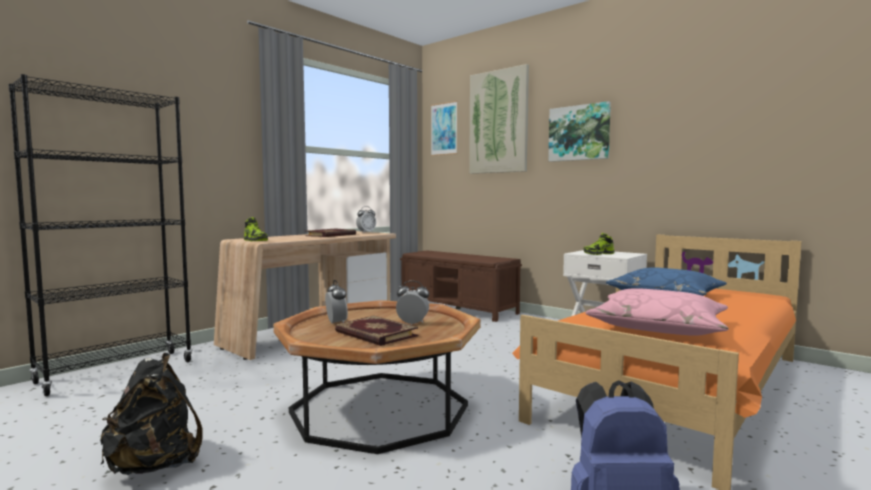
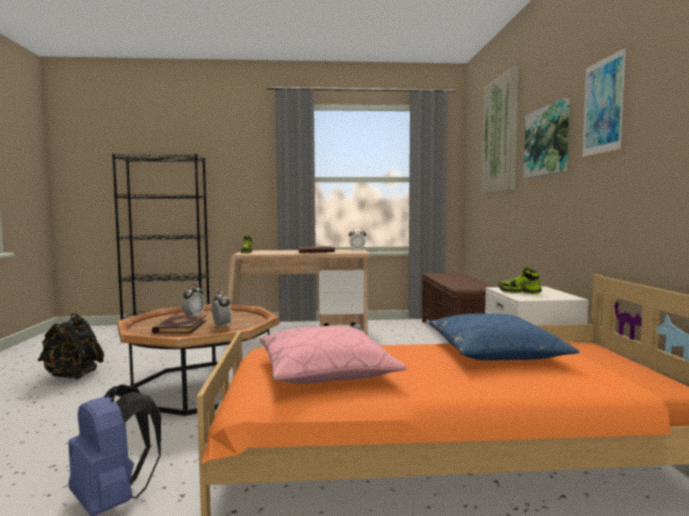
camera: 45 degrees right, 0 degrees up
picture [431,101,457,156] -> picture moved to [581,45,627,159]

